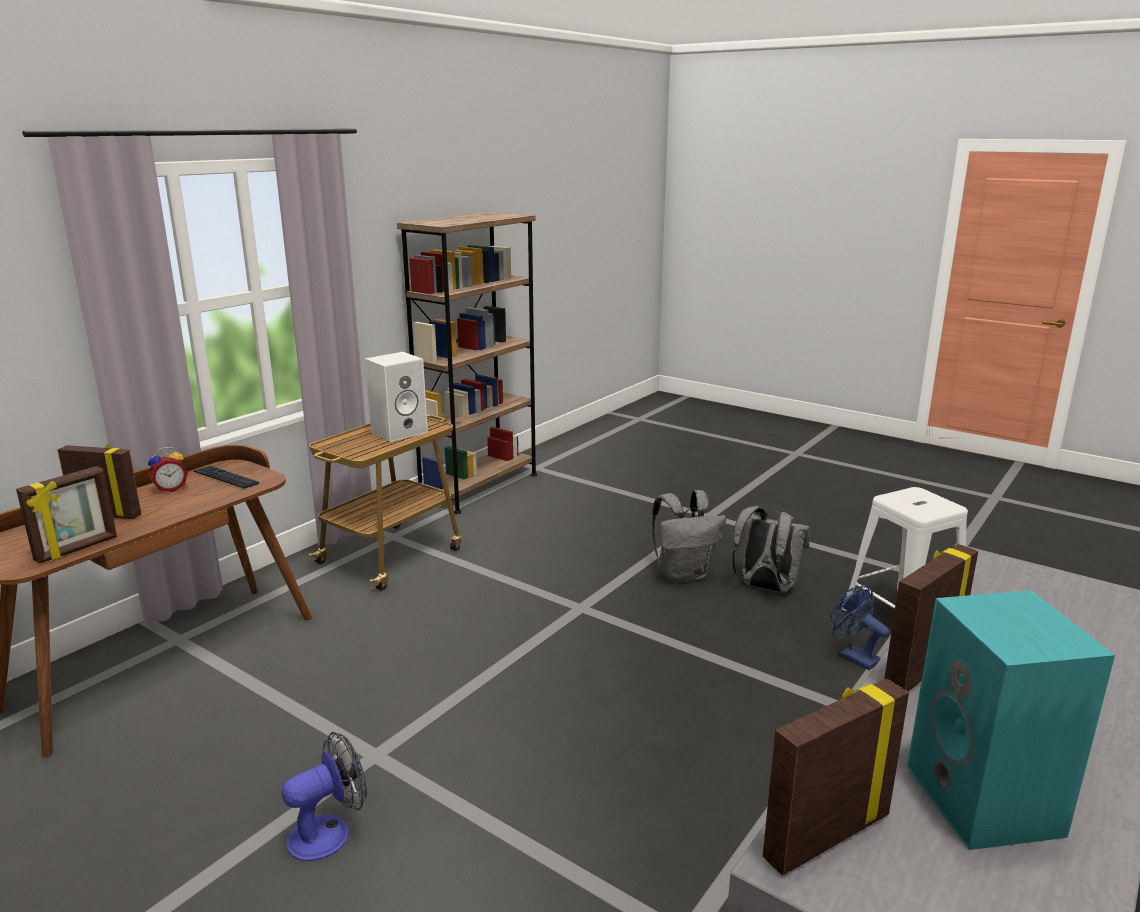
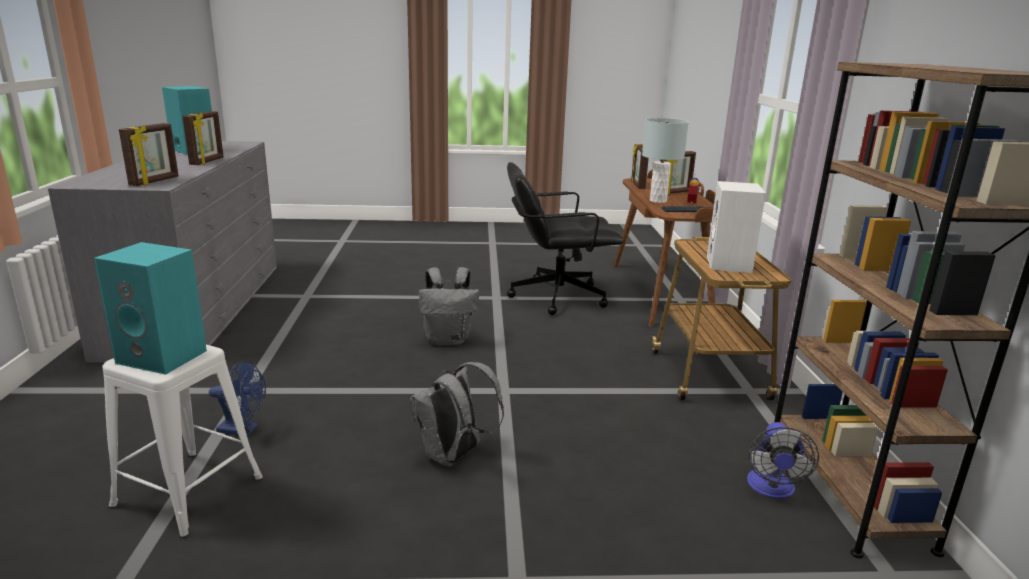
camera: 140 degrees right, 0 degrees up
fan [282,732,367,861] -> fan moved to [747,422,819,499]
grey backpack [732,506,810,593] -> grey backpack moved to [419,267,479,346]
picture frame [763,679,909,876] -> picture frame moved to [119,123,179,186]
none -> turquoise speaker [94,242,207,375]
none -> black office chair [507,162,624,315]
none -> grey table lamp [642,118,689,203]

